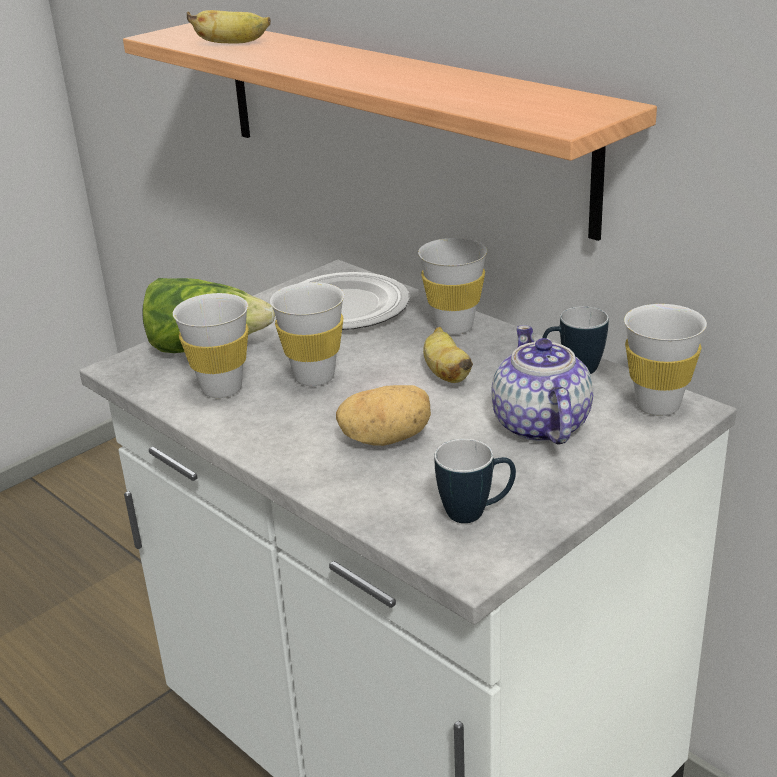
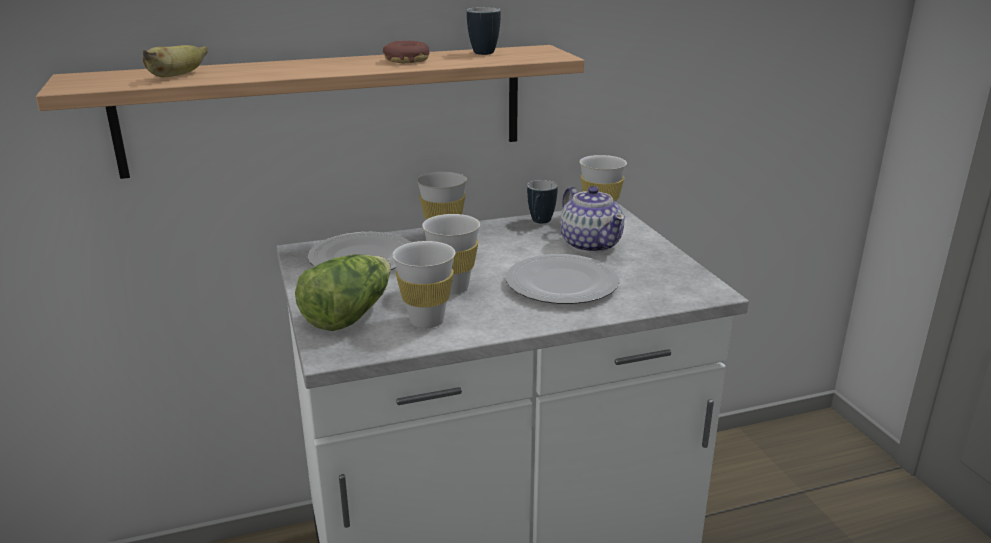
camera: 65 degrees left, 5 degrees down
potato [336,385,431,446] -> plate [506,254,620,304]
banana [423,327,473,383] -> none
mug [435,439,516,523] -> mug moved to [467,7,501,55]
teapot [492,325,593,444] -> teapot turned 135 degrees counterclockwise [560,186,625,253]
none -> donut [383,41,429,63]

